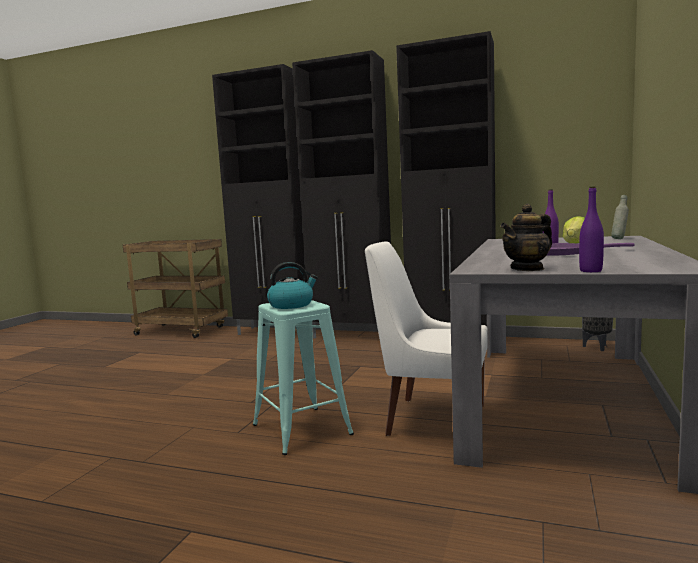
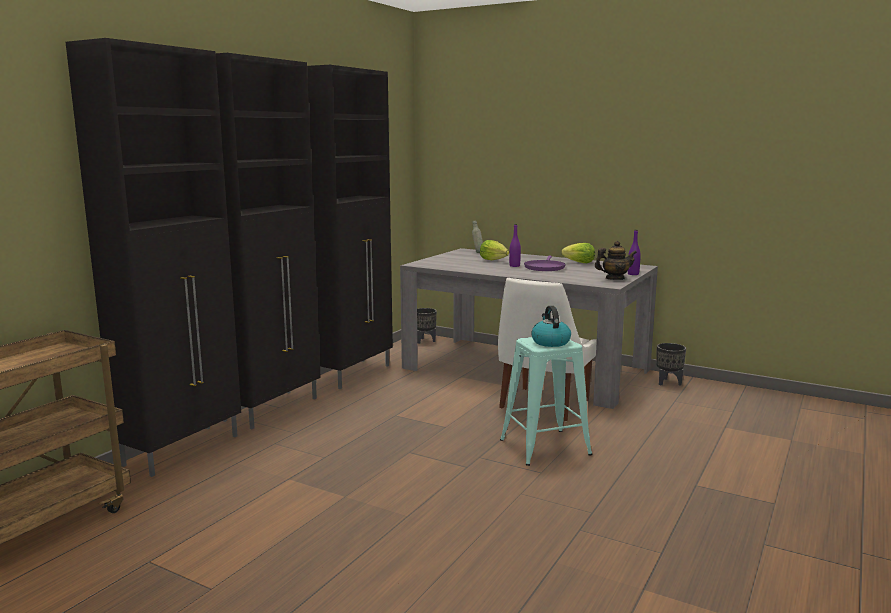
camera: 80 degrees left, 5 degrees up
teapot [500,204,552,271] -> teapot turned 75 degrees counterclockwise [595,241,637,280]
none -> lettuce [561,243,595,263]
none -> black planter [656,343,686,386]

